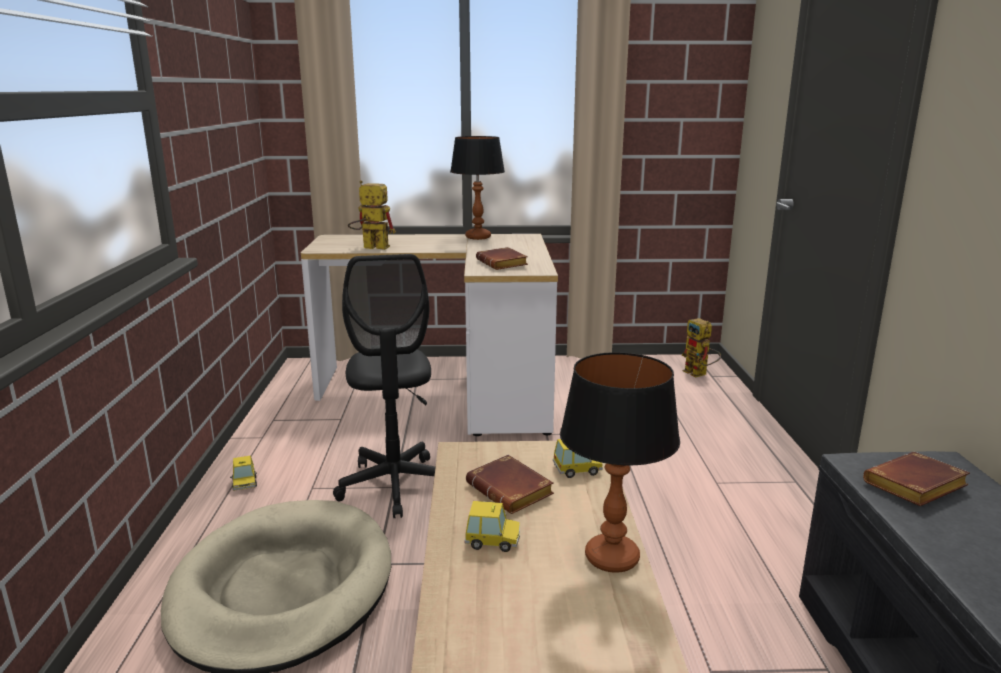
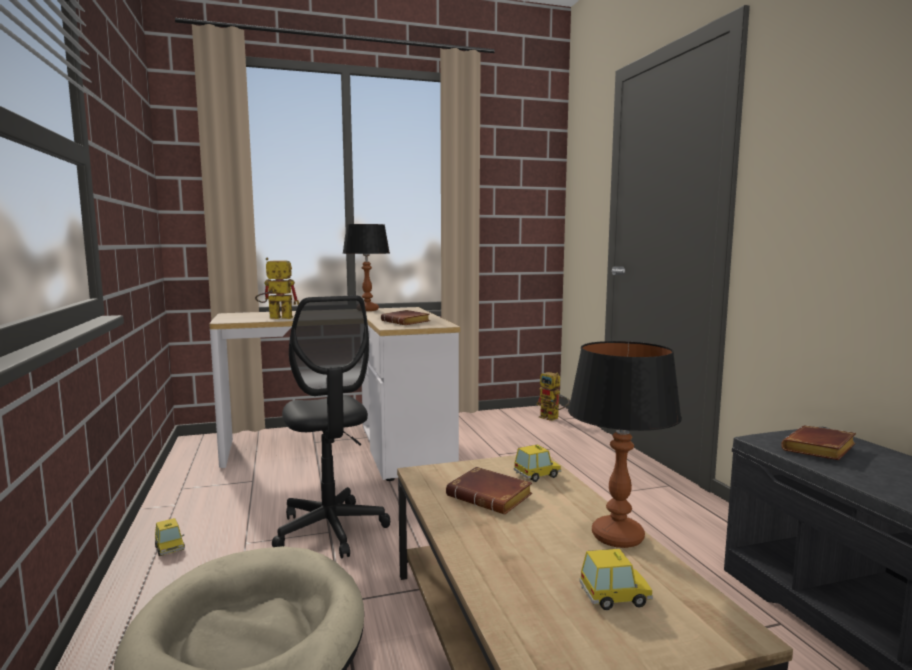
camera: 15 degrees left, 10 degrees down
toy car [464,501,520,552] -> toy car moved to [579,549,653,610]

